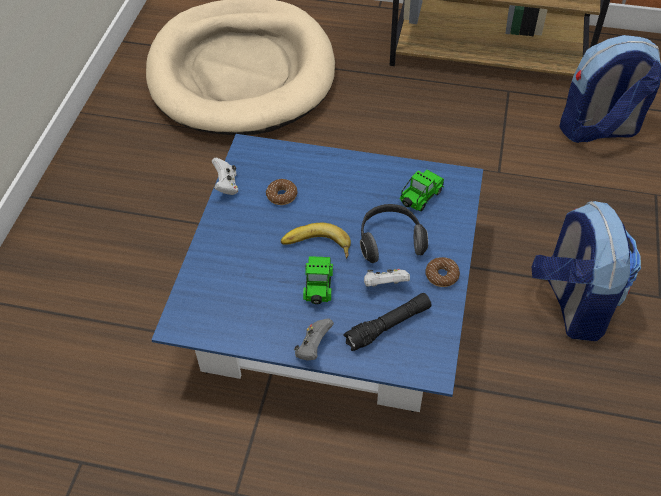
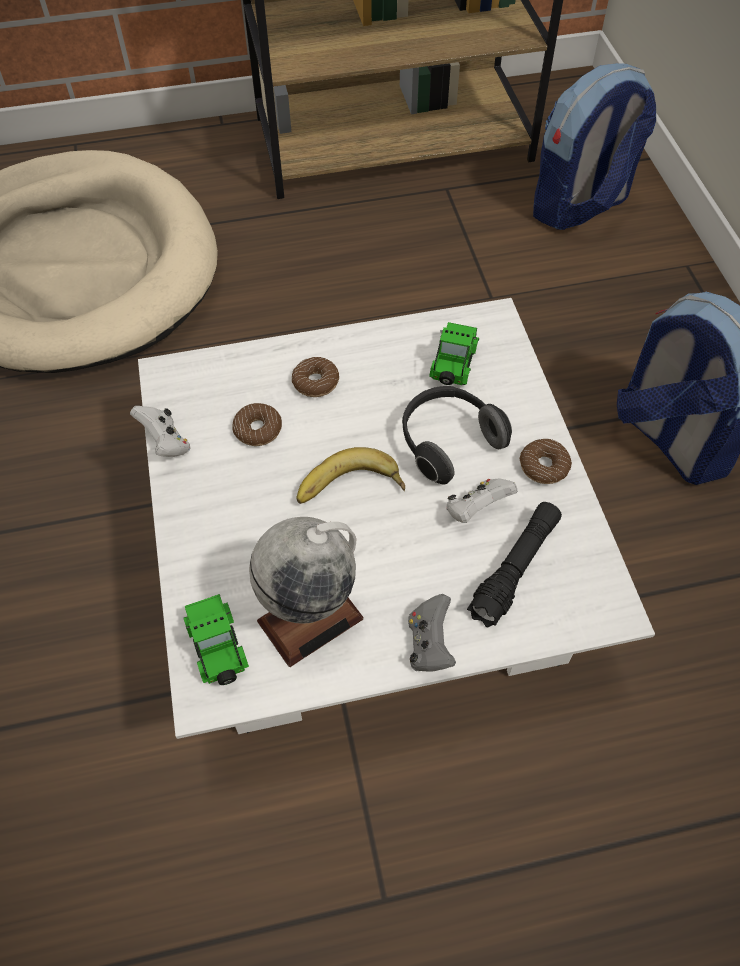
camera: 25 degrees left, 5 degrees up
blue coffee table [151,134,483,412] -> white coffee table [138,298,655,739]
toy car [303,256,333,304] -> toy car moved to [183,594,249,685]
none -> globe [249,517,364,667]
none -> donut [292,357,339,397]

